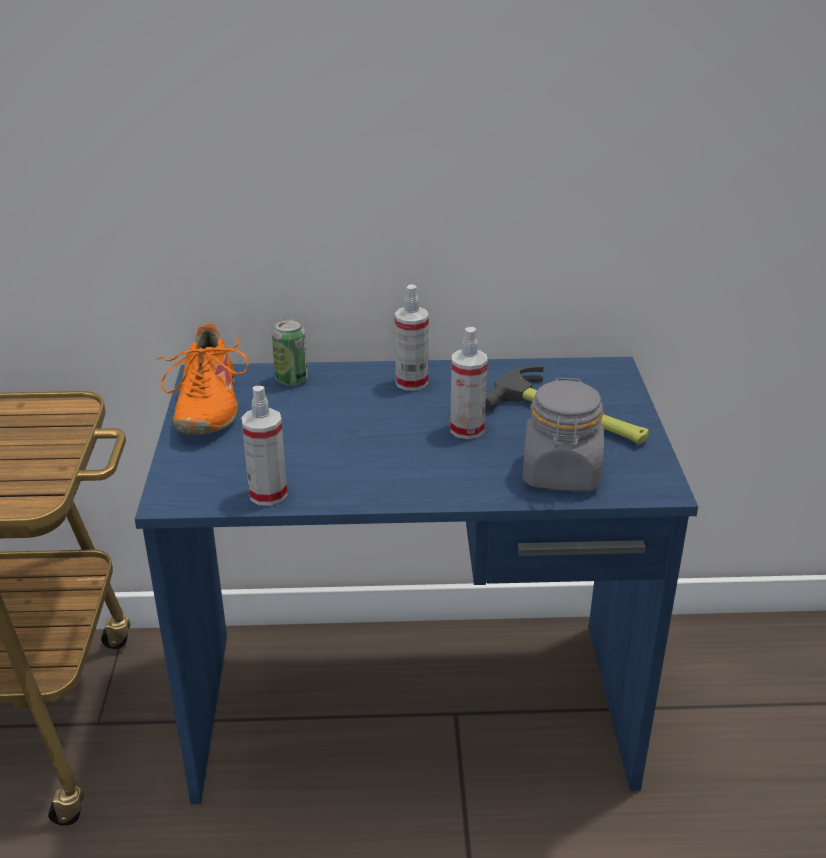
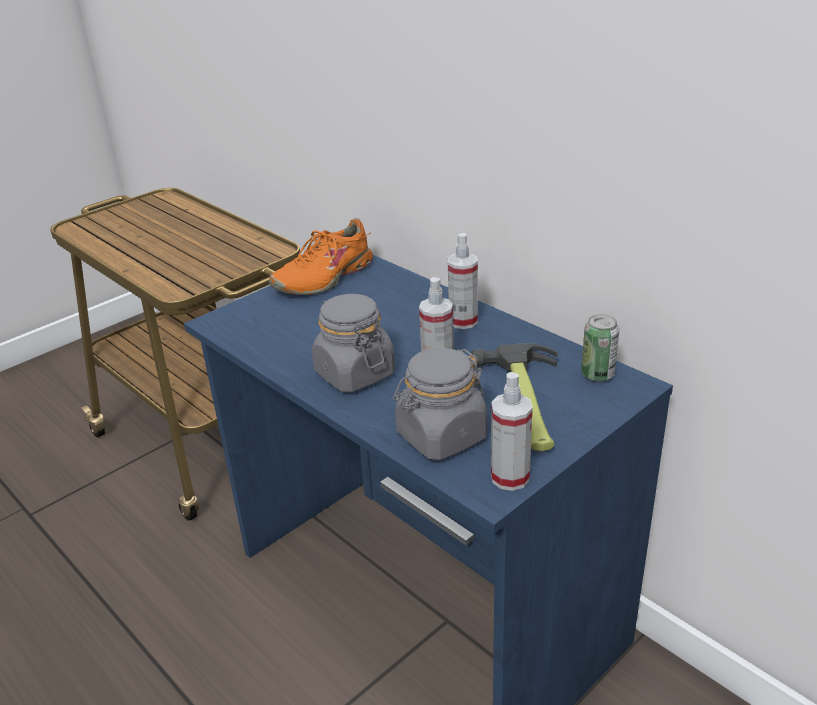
camera: 50 degrees right, 0 degrees up
spray bottle [241,386,287,506] -> spray bottle moved to [491,372,533,491]
can [272,319,308,386] -> can moved to [581,314,619,382]
none -> grey jar [312,294,395,393]

